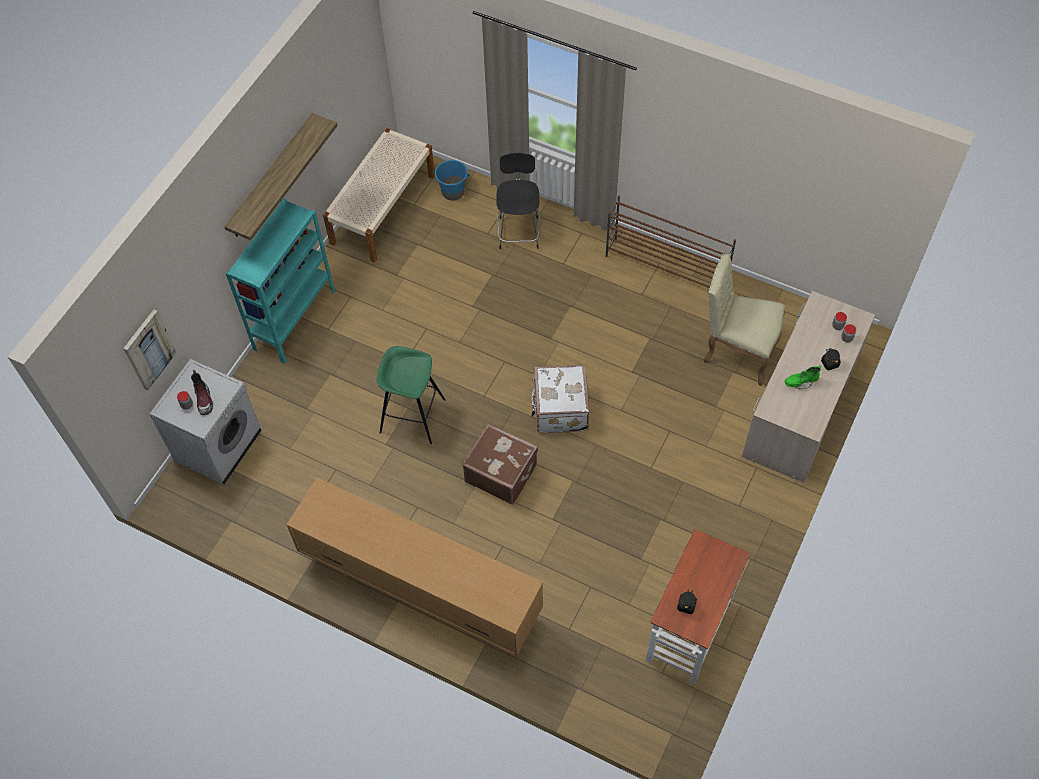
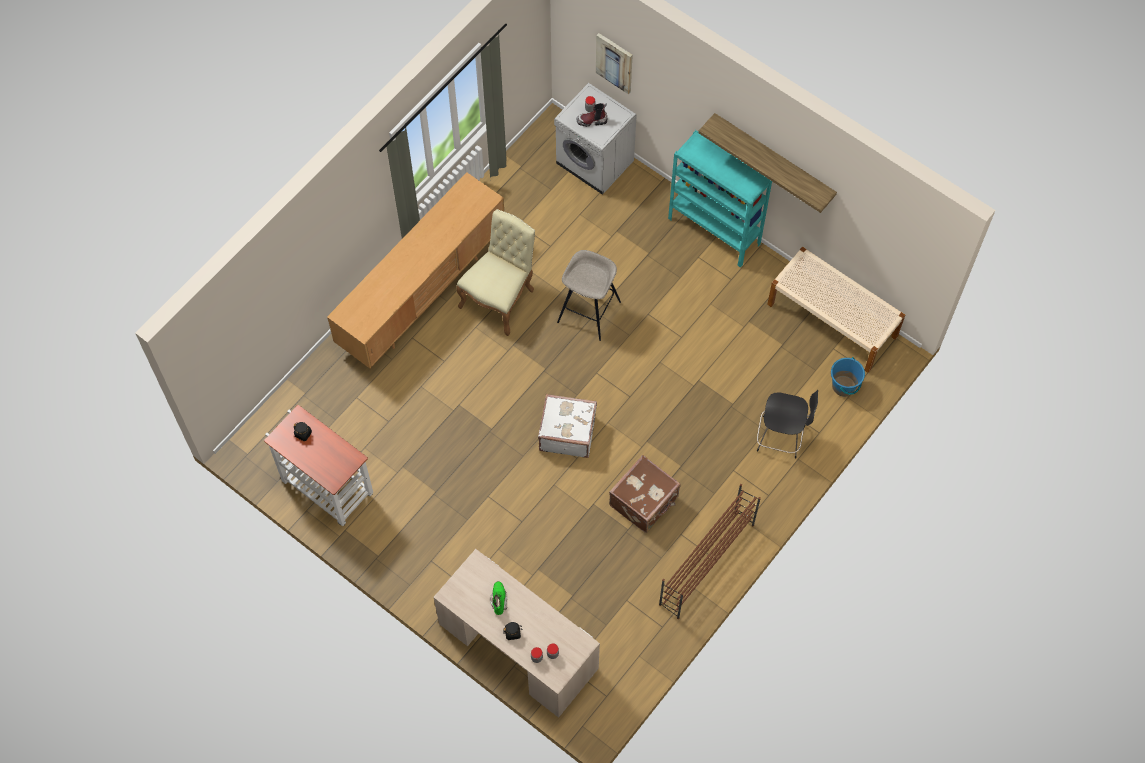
camera: 100 degrees right, 5 degrees up
green stool [377,346,445,444] -> grey stool [557,250,621,341]
brown suitcase [462,424,538,505] -> brown suitcase moved to [609,455,681,533]
beige chair [704,254,785,386] -> beige chair moved to [457,209,535,336]

